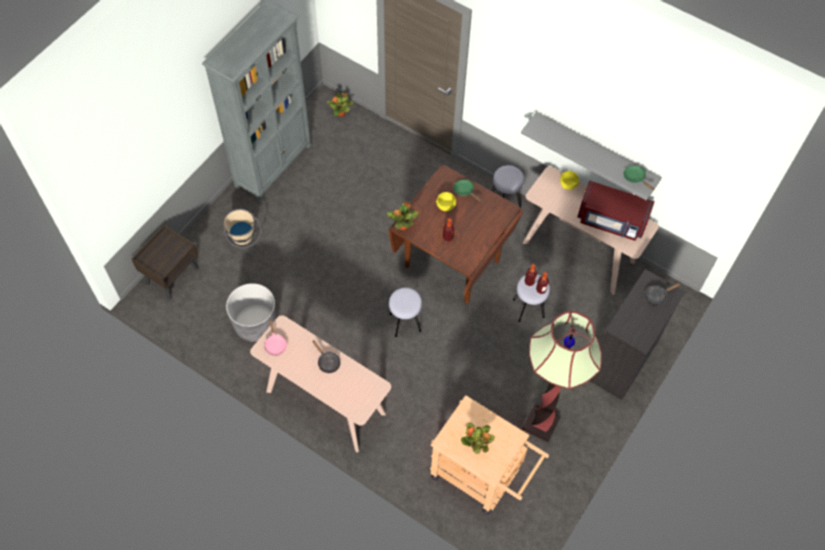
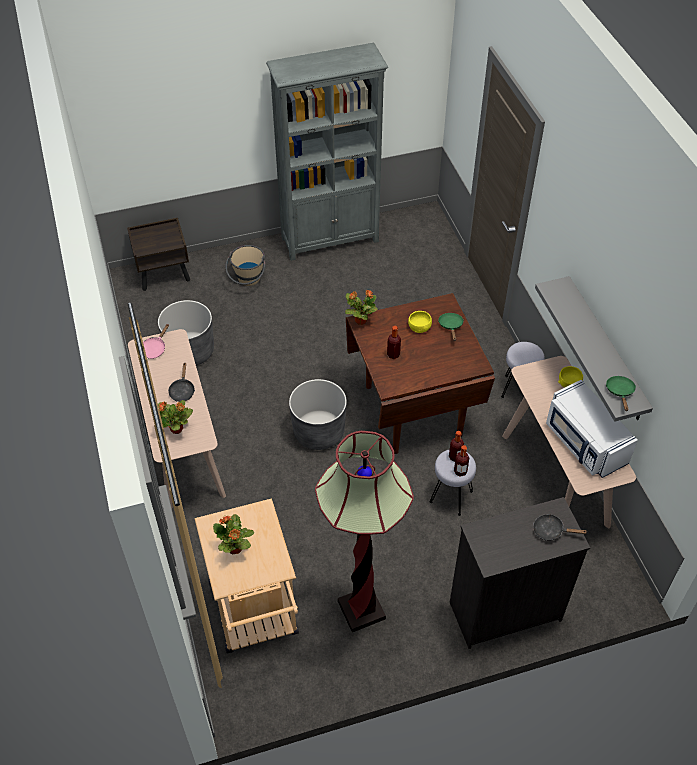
camera: 40 degrees right, 10 degrees down
potted plant [327,93,354,117] -> potted plant moved to [158,400,193,434]
grey stool [389,288,422,337] -> grey planter [289,379,347,450]
red microwave [577,181,655,241] -> white microwave [546,380,638,478]

